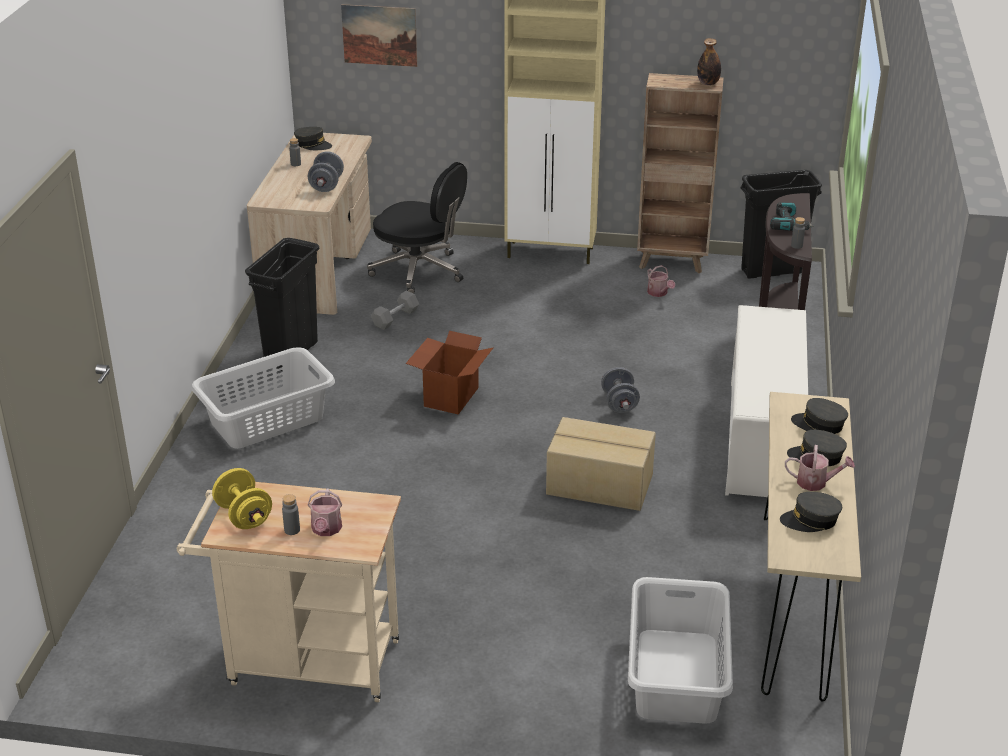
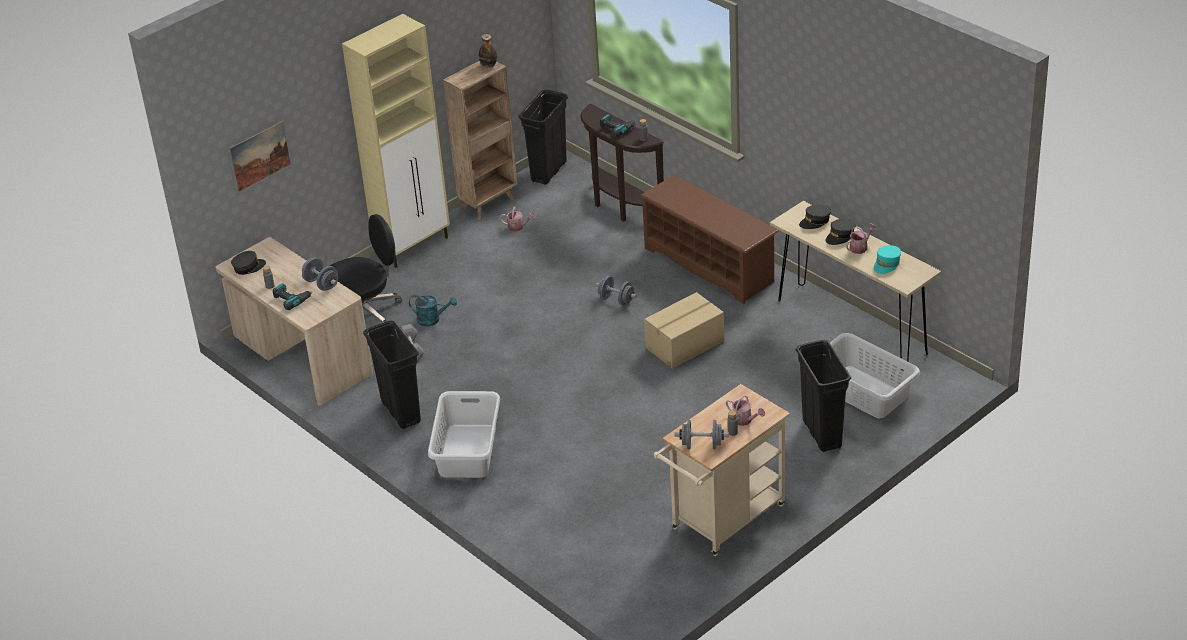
camera: 50 degrees left, 5 degrees up
yellow dumbbell [212,468,272,529] -> grey dumbbell [675,420,729,449]
cardboard box [406,331,494,415] -> none
white shoe rack [725,305,808,497] -> brown shoe rack [640,175,779,304]
grey cap [780,492,842,532] -> turquoise cap [874,245,901,274]
none -> power drill [273,283,312,310]
none -> turquoise watering can [409,295,457,326]
none -> black trash can [796,340,851,452]

